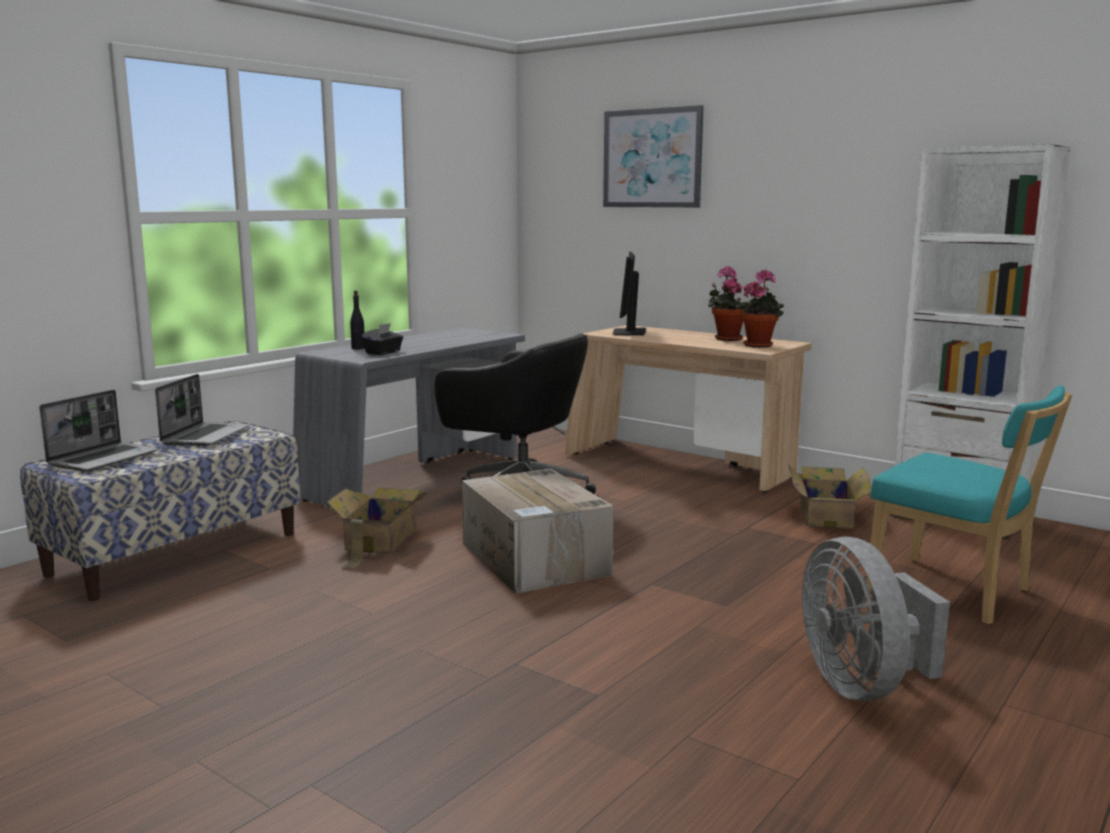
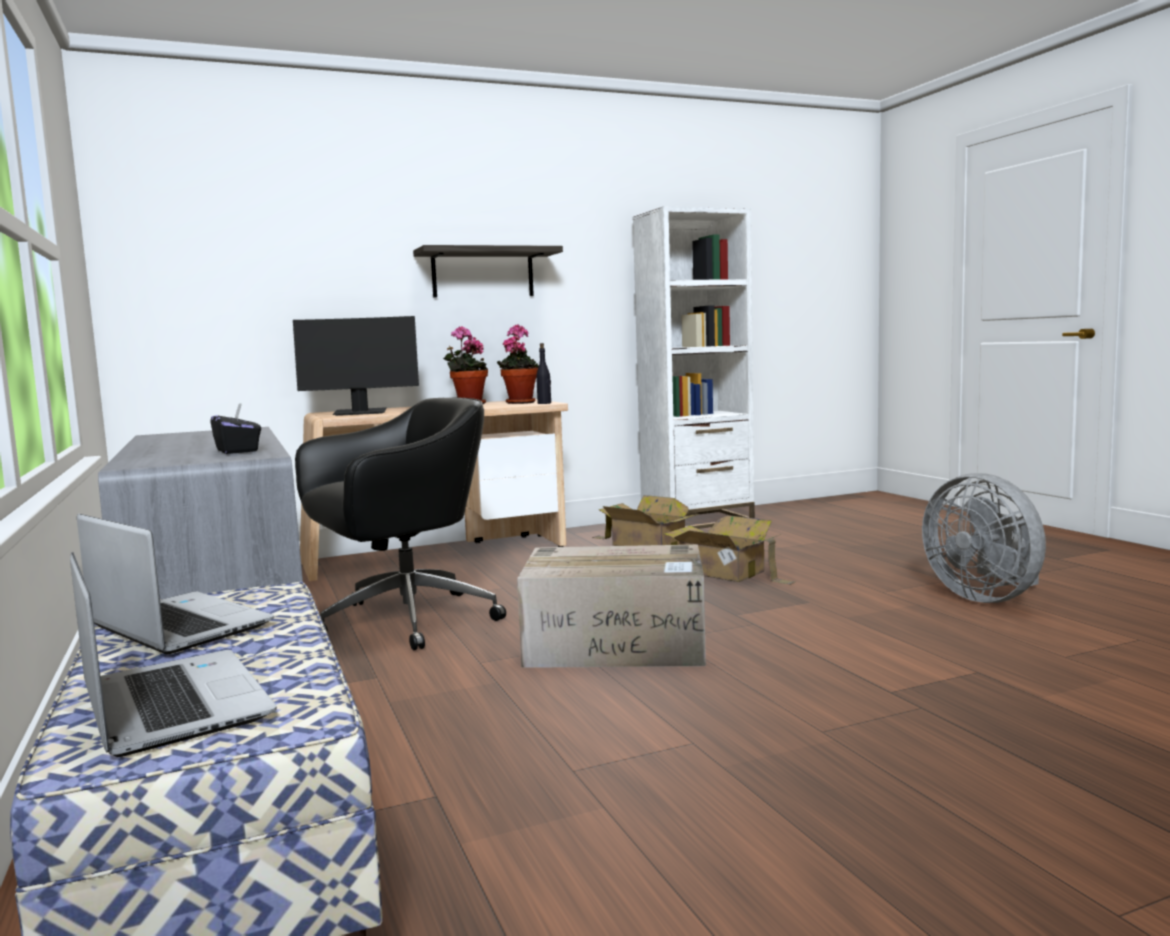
camera: 60 degrees left, 5 degrees down
cardboard box [327,488,426,569] -> cardboard box moved to [664,515,796,585]
black bottle [350,290,365,349] -> black bottle moved to [536,343,551,404]
picture [603,105,704,208] -> none
monitor [613,251,646,336] -> monitor turned 45 degrees counterclockwise [293,316,419,416]
grey fan [802,536,950,701] -> grey fan turned 45 degrees clockwise [922,473,1046,603]
turquoise chair [866,385,1072,625] -> none
none -> shelf [413,245,563,297]

